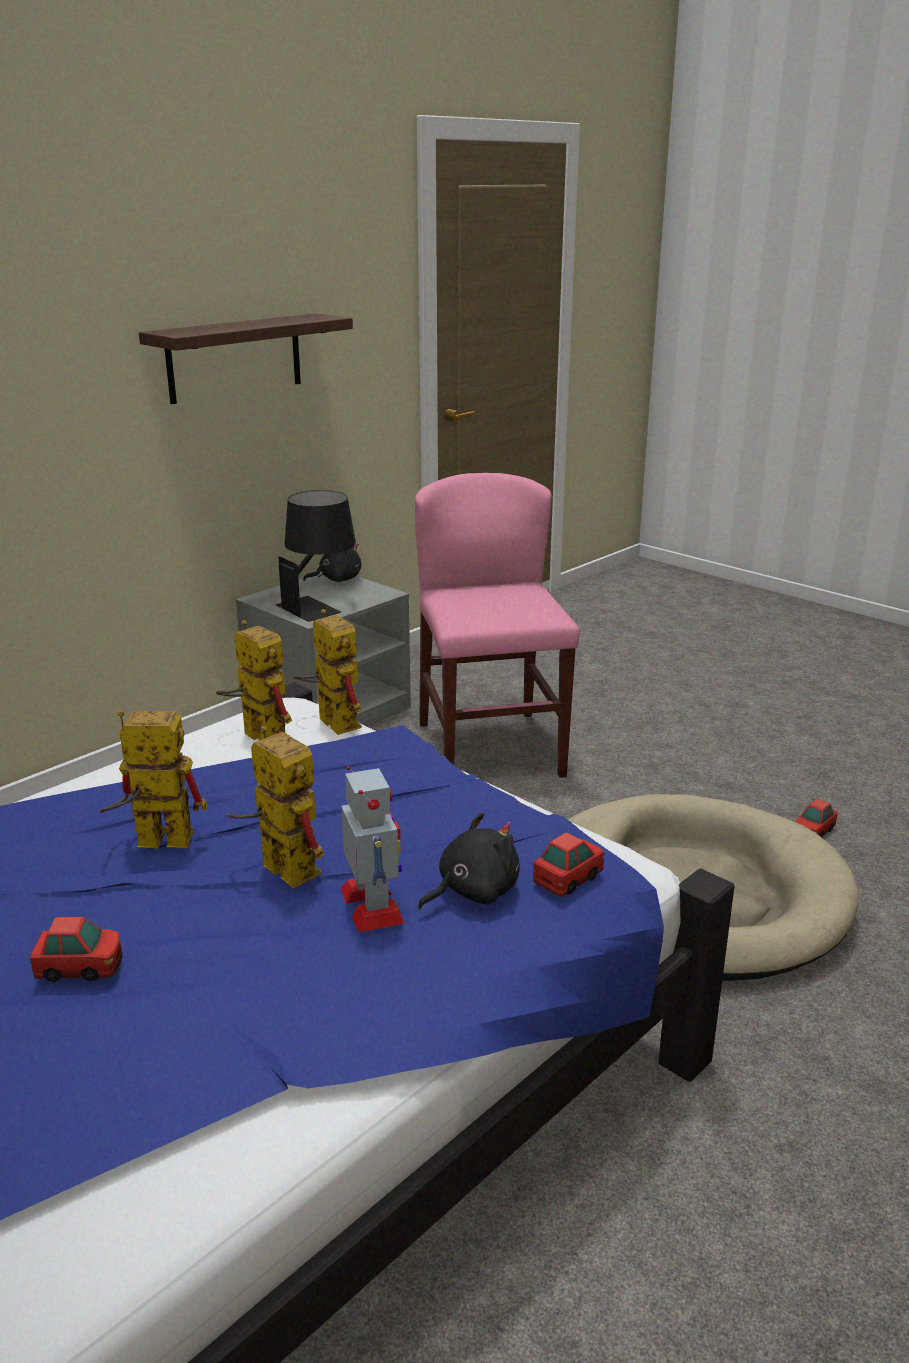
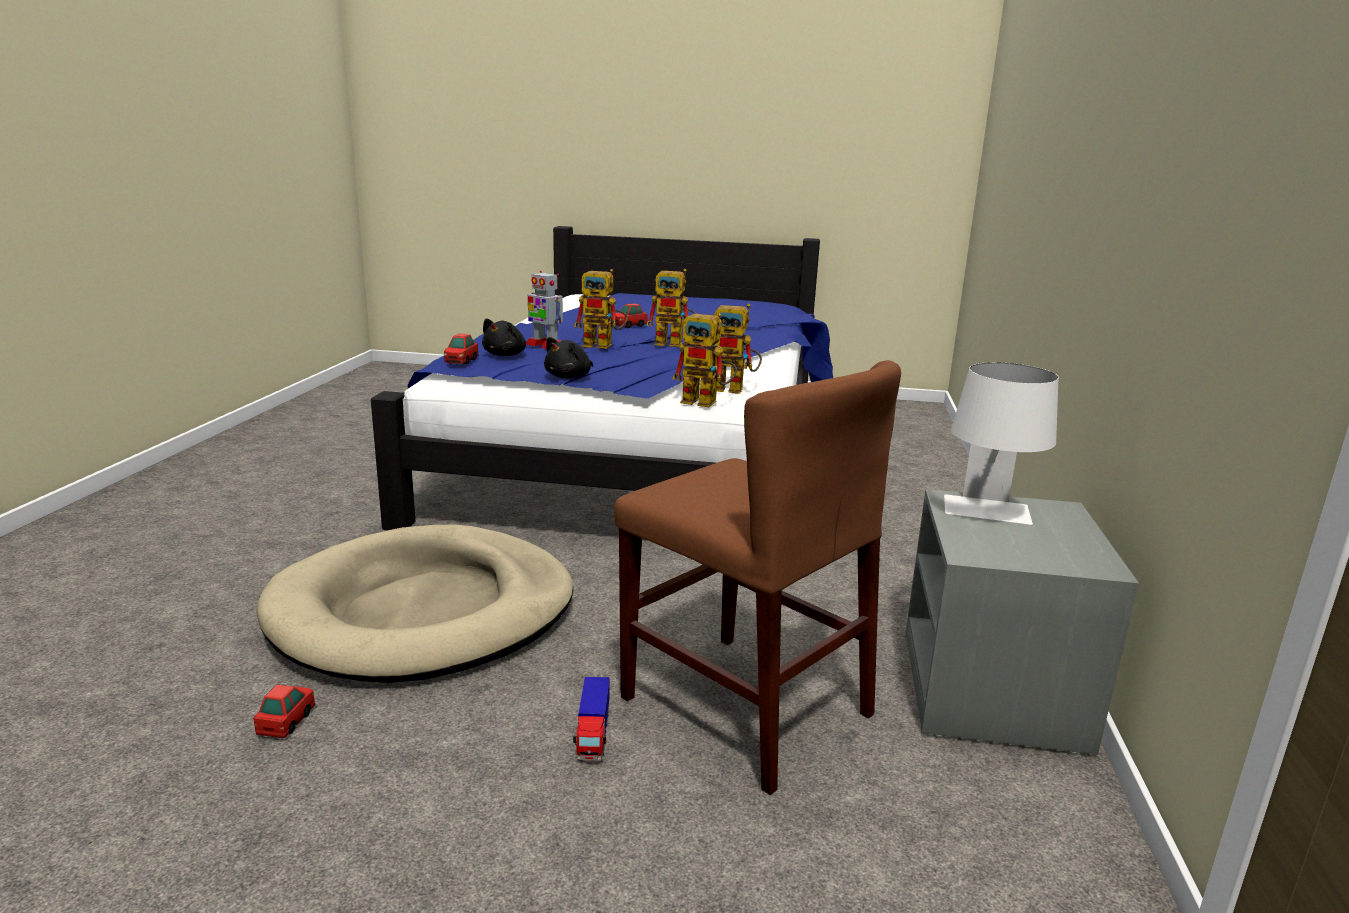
camera: 145 degrees right, 5 degrees down
toy robot [100,710,207,849] -> toy robot turned 45 degrees clockwise [646,269,697,347]
shelf [139,313,353,404] -> none
black table lamp [276,490,356,622] -> white table lamp [944,362,1059,525]
black plush toy [303,543,361,582] -> black plush toy moved to [544,337,593,378]
pink chair [415,473,579,778] -> brown chair [614,360,901,795]
none -> toy truck [573,677,610,760]

